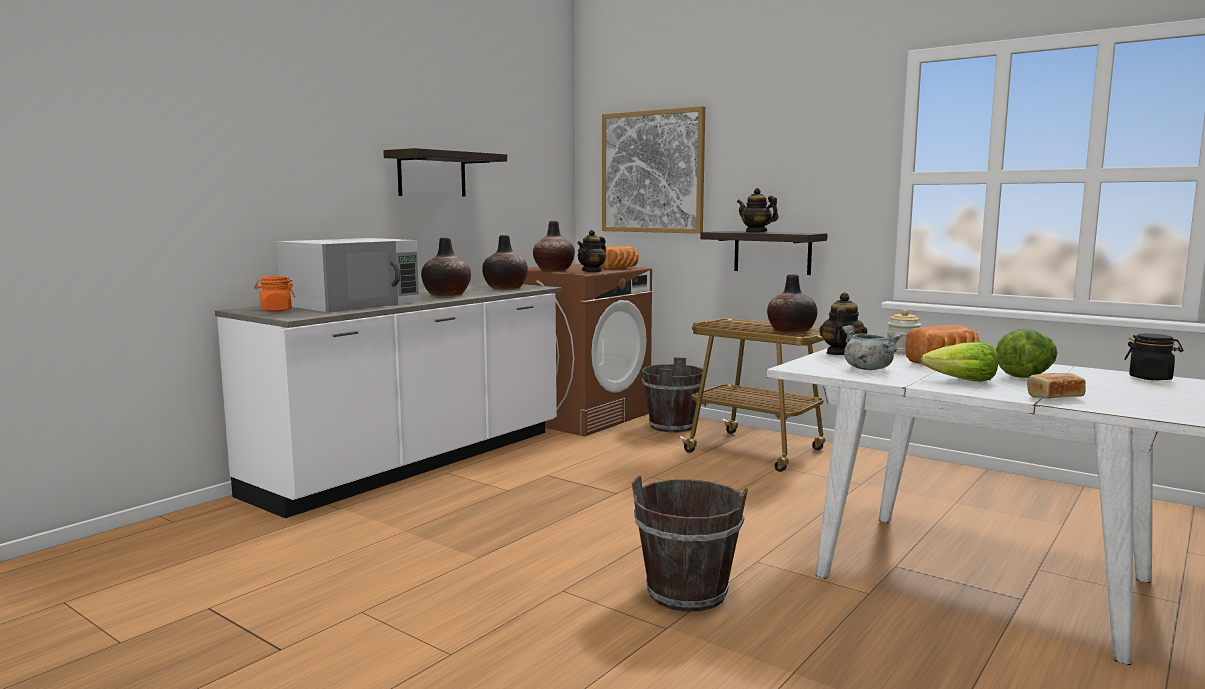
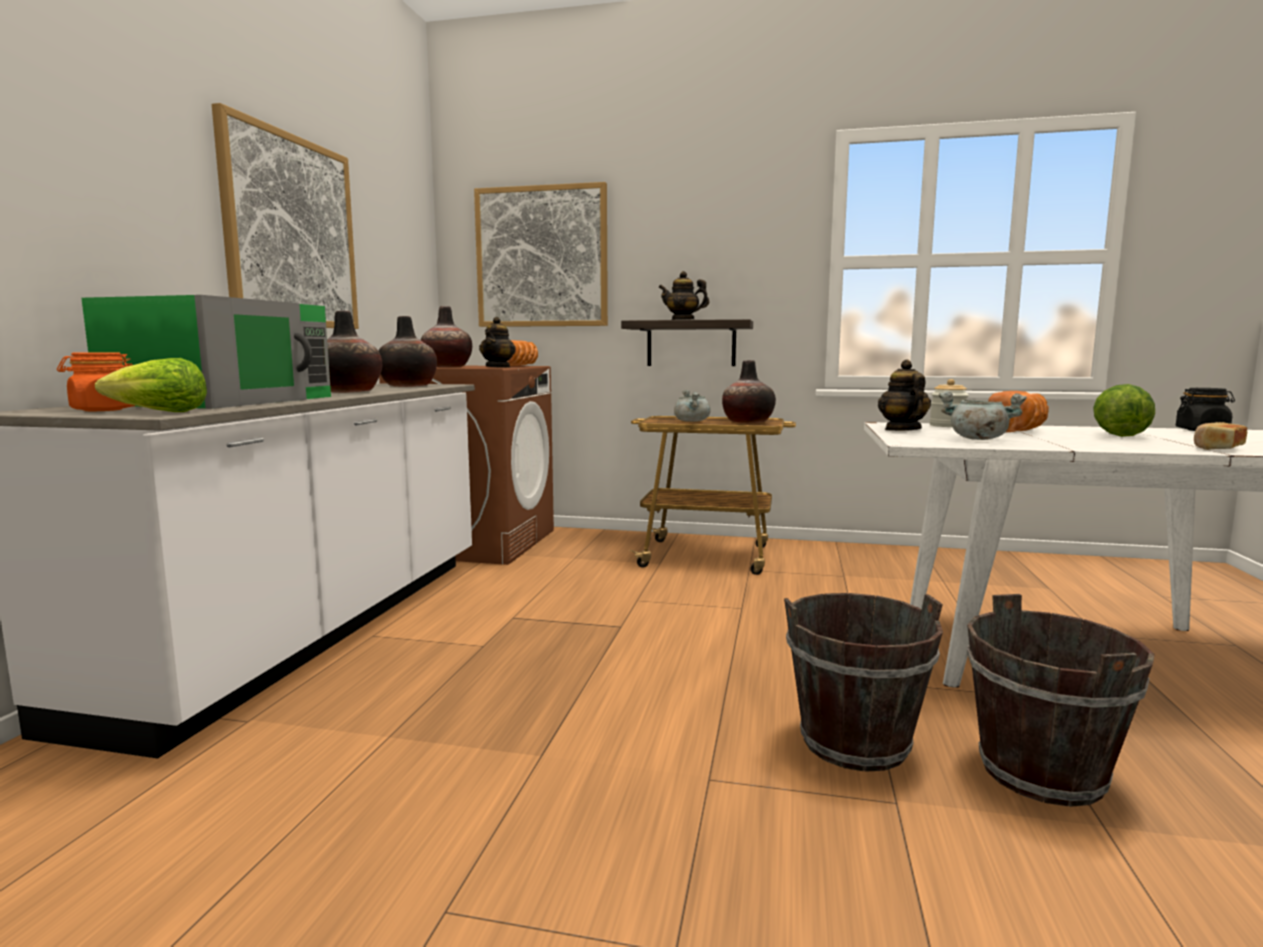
camera: 25 degrees left, 0 degrees up
white microwave [277,238,420,313] -> green microwave [81,295,331,409]
shelf [383,148,507,197] -> picture [212,103,359,329]
brown bucket [642,357,703,433] -> brown bucket moved to [967,594,1154,807]
lettuce [921,342,998,382] -> lettuce moved to [95,358,207,412]
none -> grey cooking pot [674,390,711,422]

